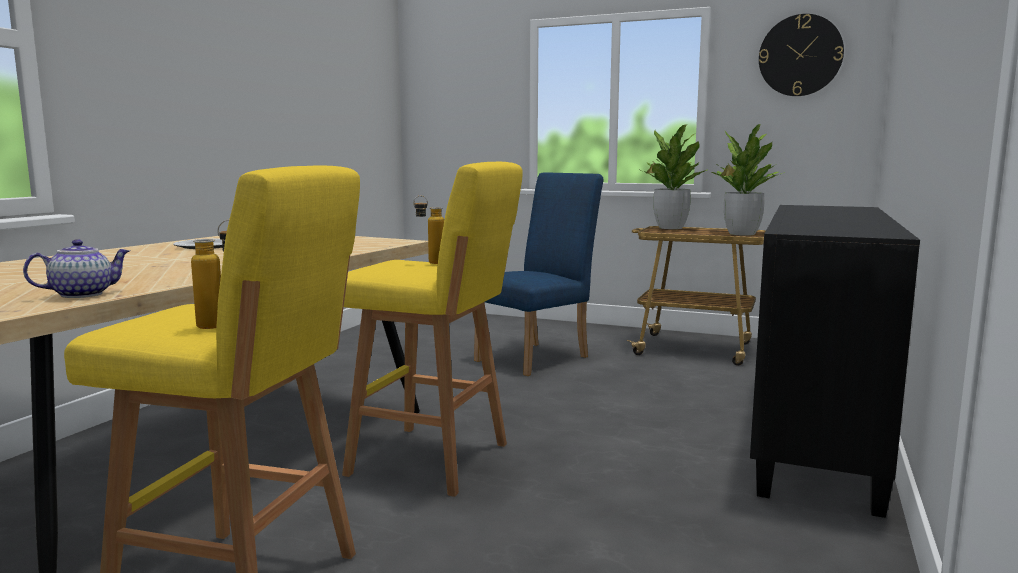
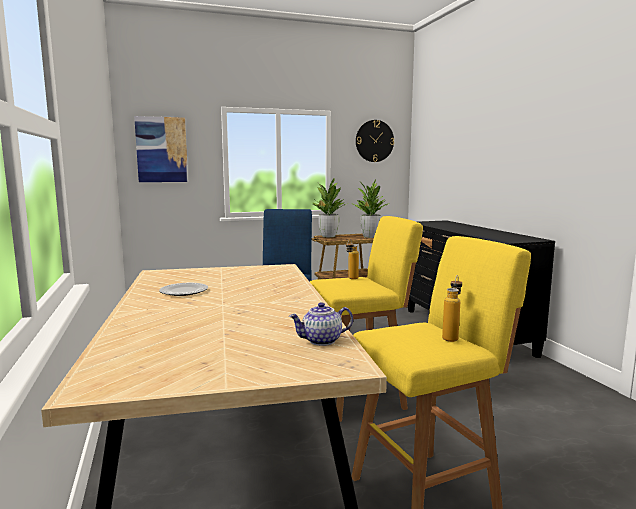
camera: 40 degrees left, 0 degrees up
teapot [23,239,130,298] -> teapot turned 120 degrees counterclockwise [289,302,353,346]
none -> picture [134,116,188,182]

